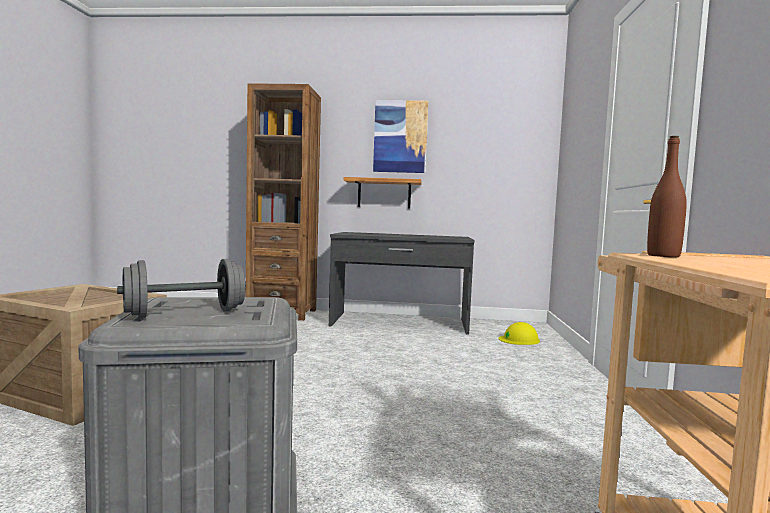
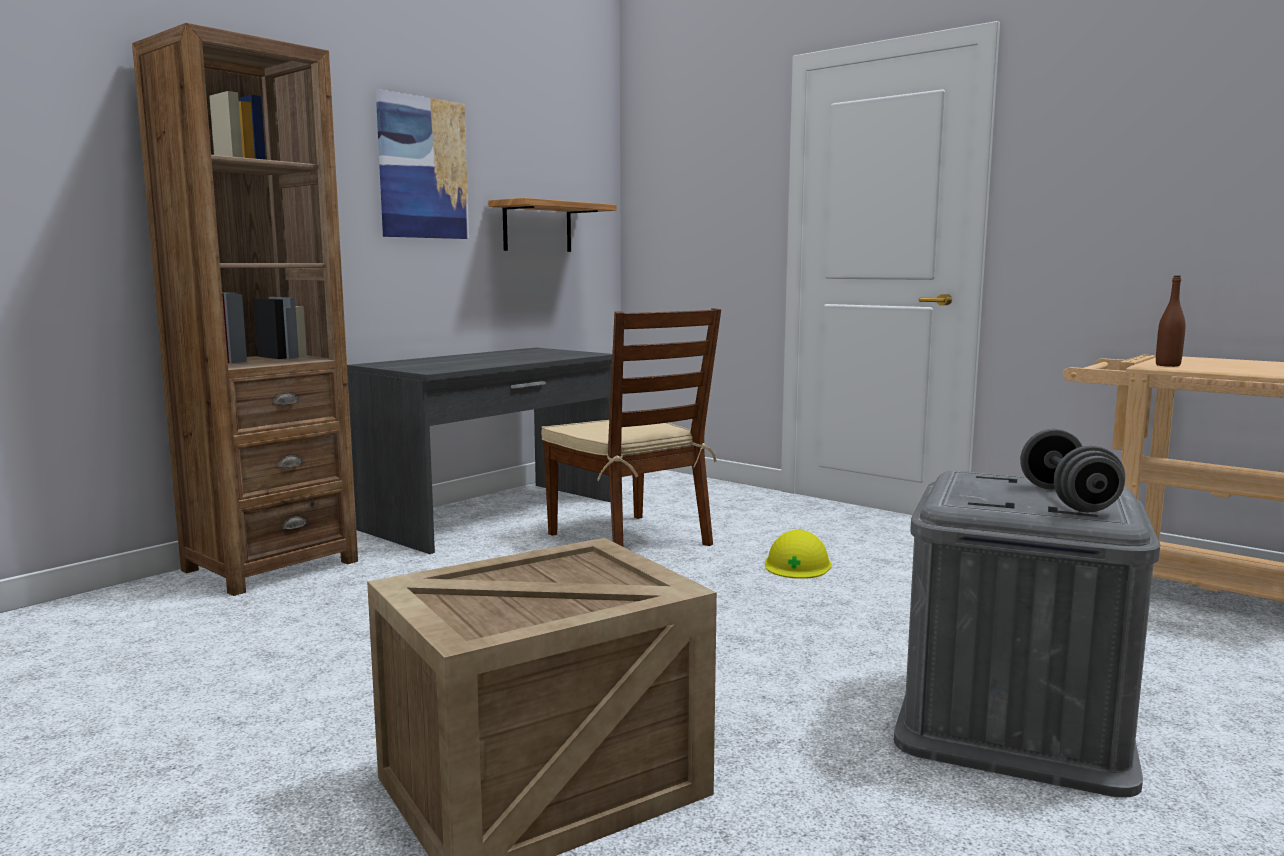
camera: 55 degrees left, 5 degrees up
shelf [343,177,422,209] -> shelf moved to [489,198,617,252]
yellow hard hat [499,322,540,345] -> yellow hard hat moved to [765,530,832,579]
none -> brown chair [541,308,721,546]

